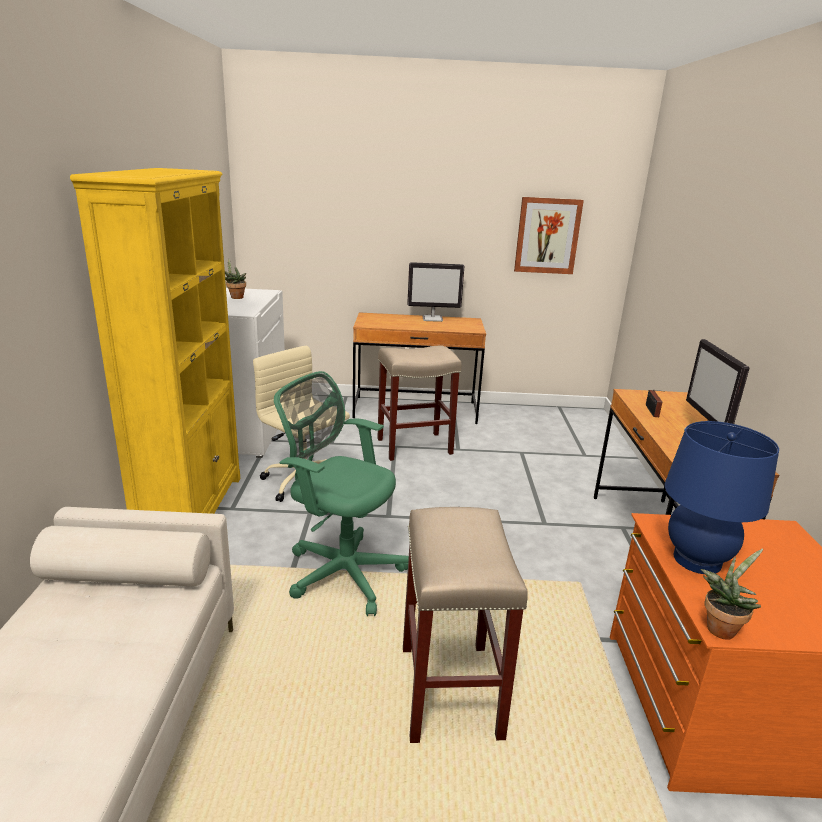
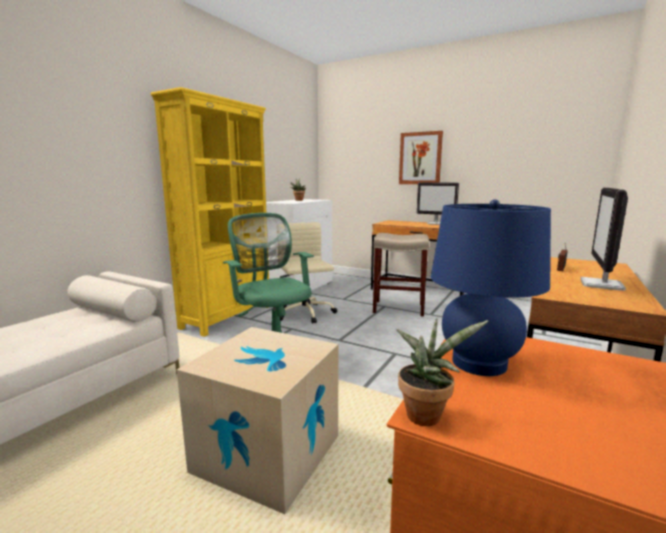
camera: 30 degrees right, 10 degrees down
beige stool [403,507,528,743] -> cardboard box [177,327,339,514]
picture [514,197,584,274] -> picture moved to [399,131,443,184]

